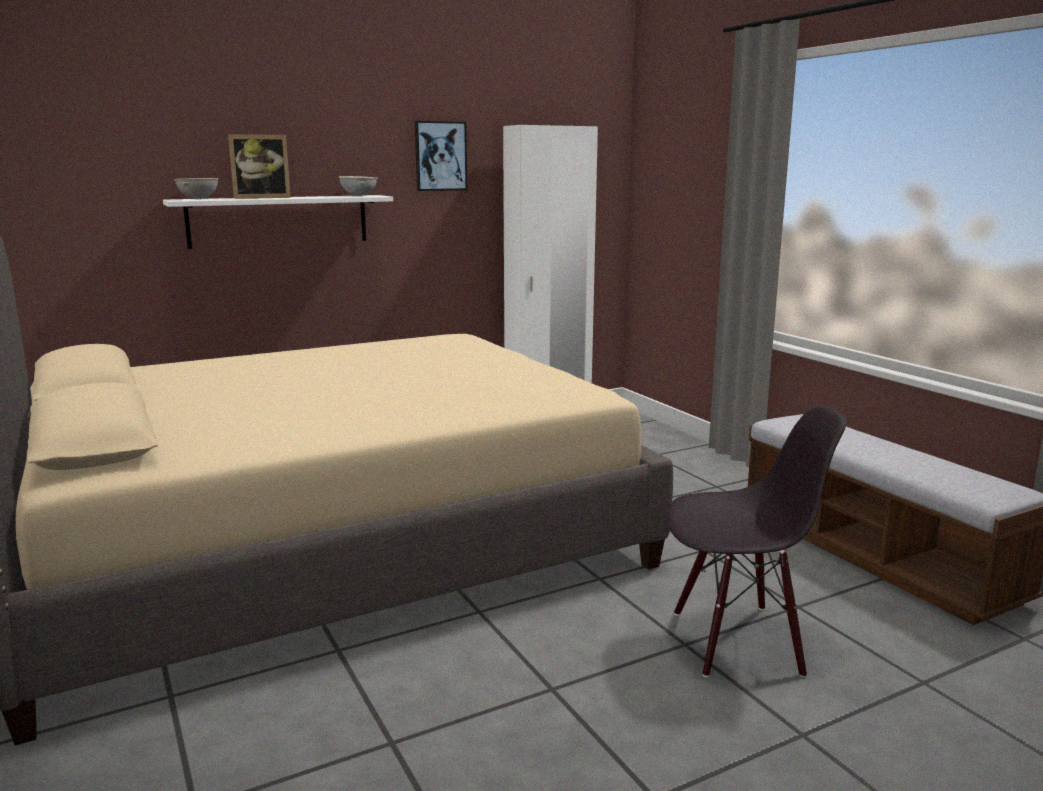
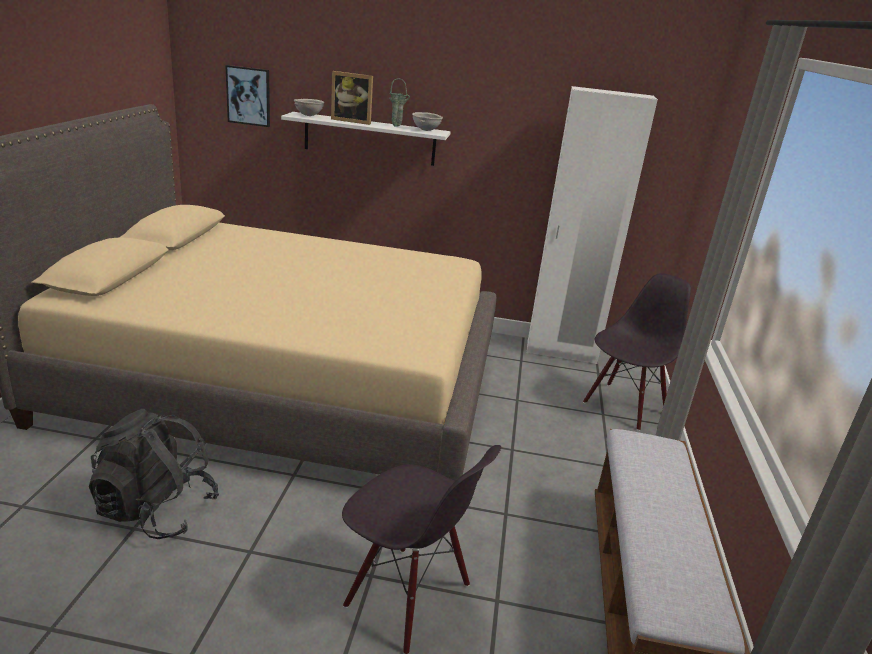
camera: 35 degrees right, 10 degrees up
picture [415,121,467,191] -> picture moved to [225,65,270,127]
none -> black backpack [89,409,219,539]
none -> green vase [389,78,410,127]
none -> black chair [583,273,691,431]

